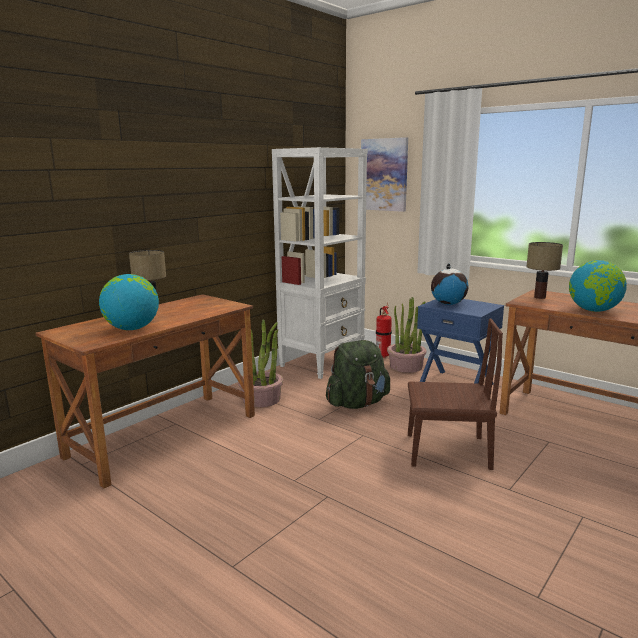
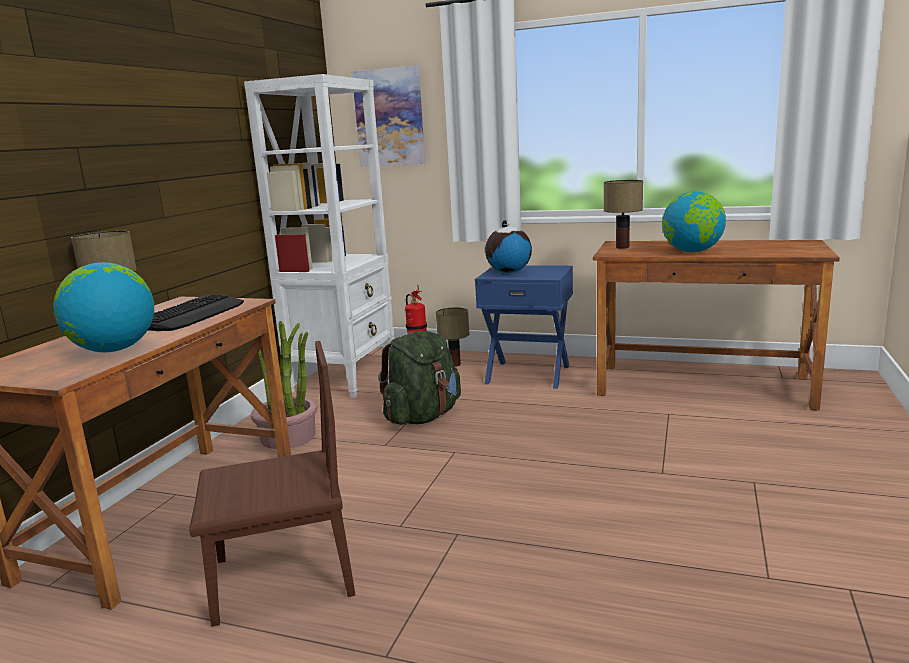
camera: 20 degrees left, 0 degrees up
potted plant [387,297,426,373] -> table lamp [436,307,469,367]
brown chair [408,319,503,470] -> brown chair moved to [189,341,355,627]
none -> keyboard [148,294,244,331]

